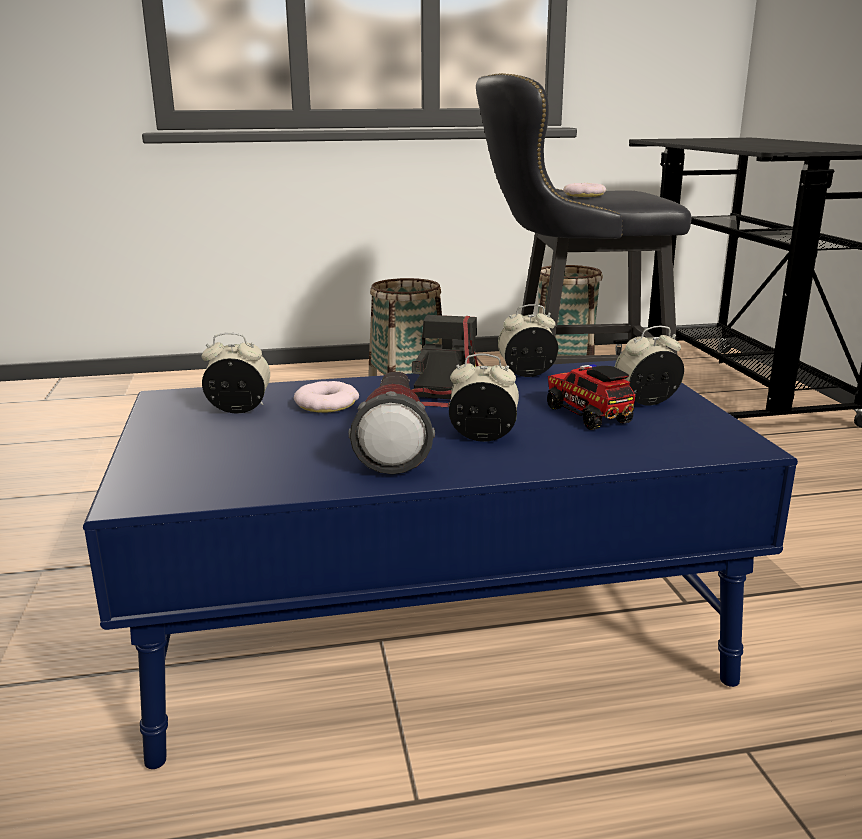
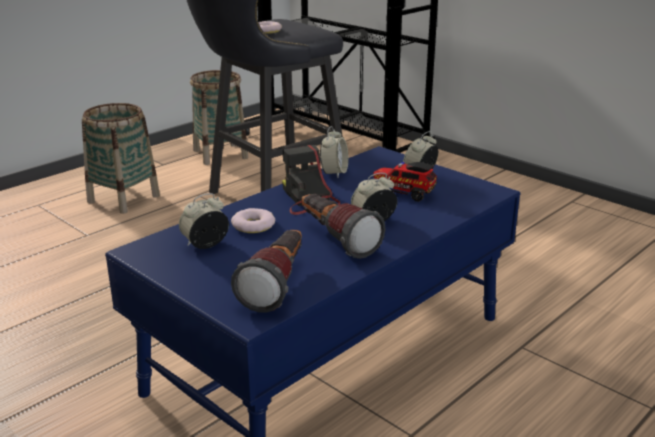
camera: 35 degrees left, 5 degrees up
alarm clock [498,304,558,377] -> alarm clock turned 150 degrees clockwise [320,126,349,178]
none -> flashlight [231,230,302,313]

